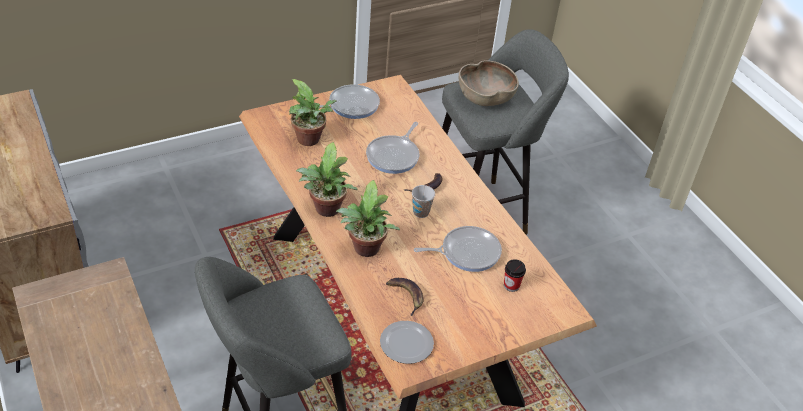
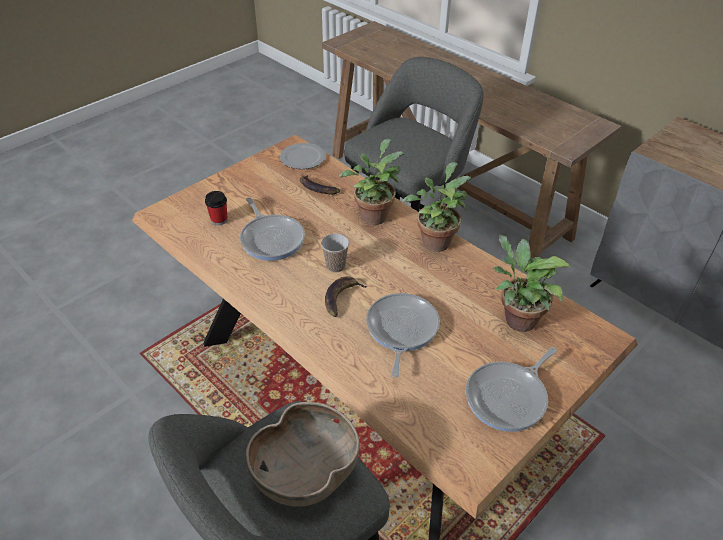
camera: 165 degrees right, 0 degrees up
frying pan [414,226,502,272] -> frying pan turned 90 degrees counterclockwise [240,197,305,261]

